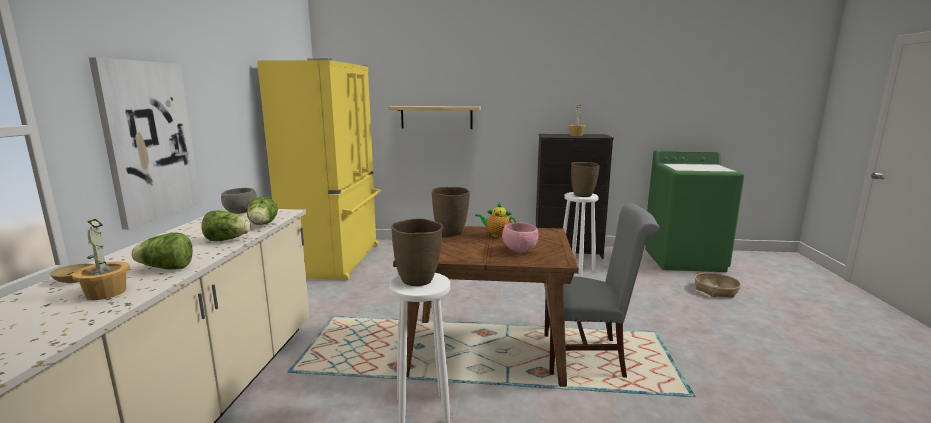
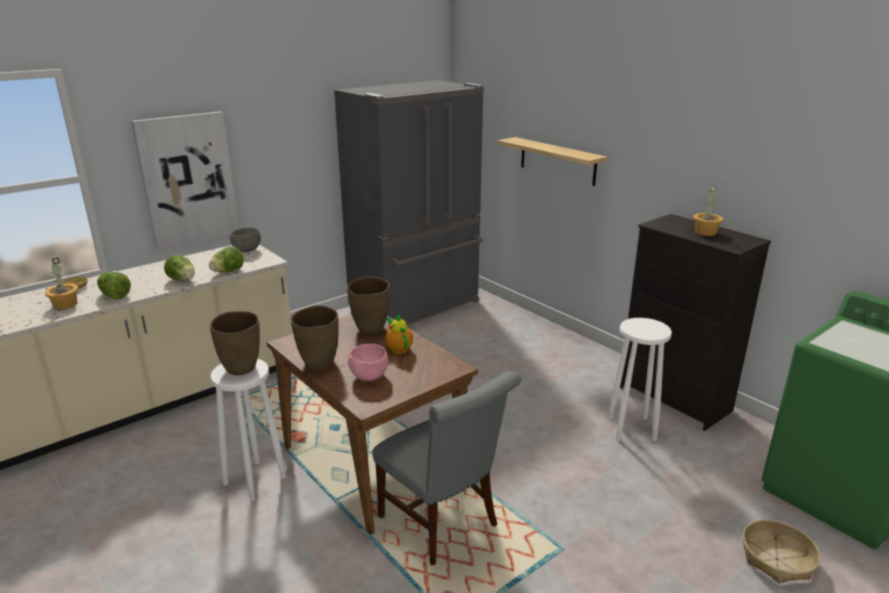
camera: 45 degrees right, 10 degrees up
yellow fridge [257,58,381,280] -> grey fridge [334,80,484,324]
brown vase [571,162,600,197] -> brown vase moved to [290,305,339,369]

